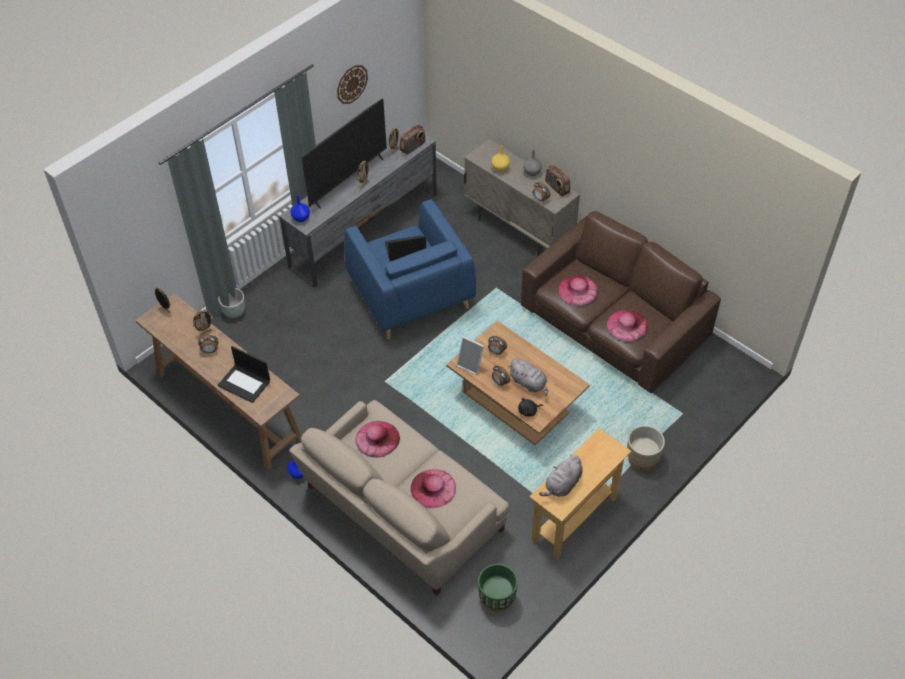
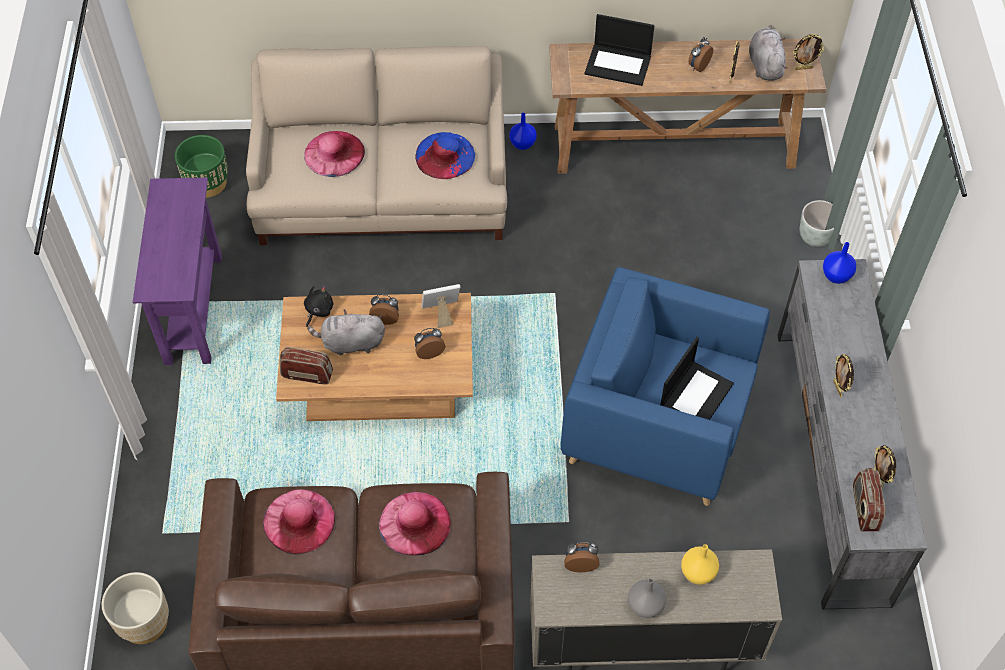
camera: 135 degrees right, 5 degrees up
laptop [218,346,270,403] -> laptop turned 150 degrees counterclockwise [585,14,654,86]
television [302,98,387,209] -> none
wall clock [337,65,368,104] -> none
pink hat [355,421,400,458] -> blue hat [416,132,475,179]
beige console table [529,428,631,559] -> purple console table [133,178,222,365]
grey plush toy [539,454,583,497] -> grey plush toy moved to [749,25,788,81]
radio [545,165,570,196] -> radio moved to [279,347,333,384]
beige planter [627,425,665,471] -> beige planter moved to [102,572,169,644]

